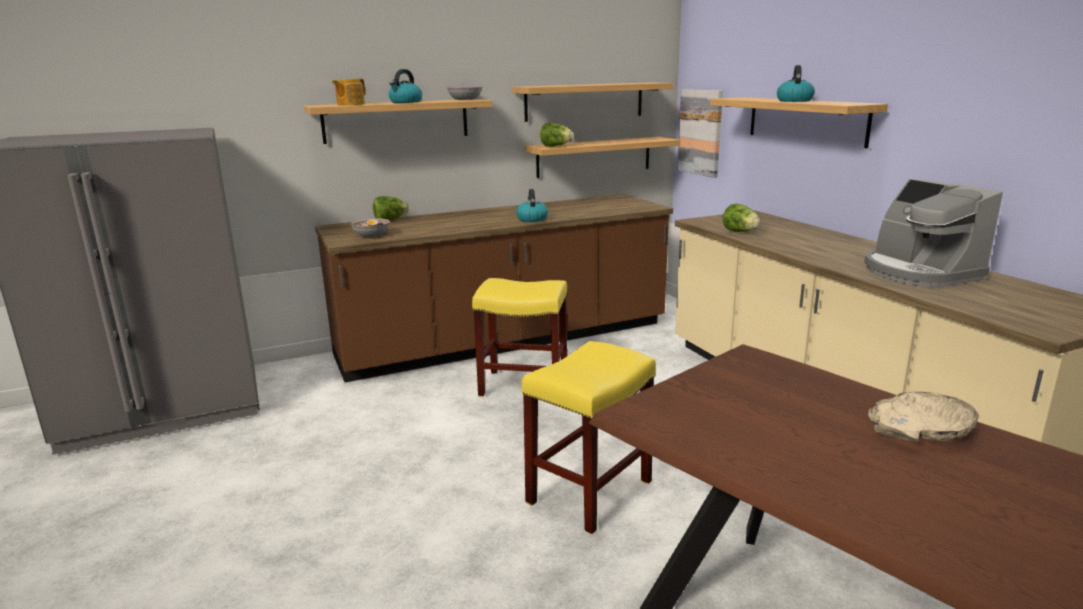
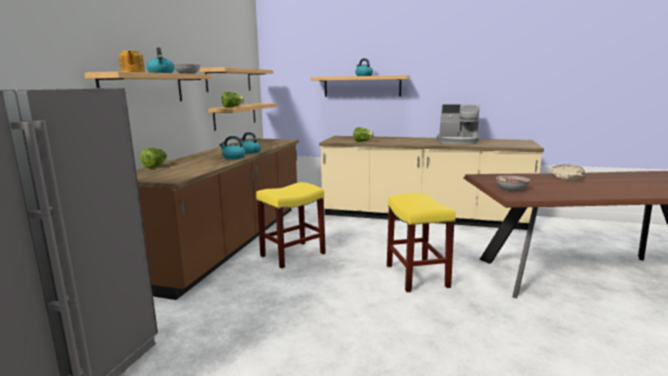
camera: 50 degrees left, 5 degrees down
bowl [351,218,390,237] -> bowl moved to [496,175,530,191]
picture [677,89,723,178] -> none
none -> kettle [219,136,245,159]

